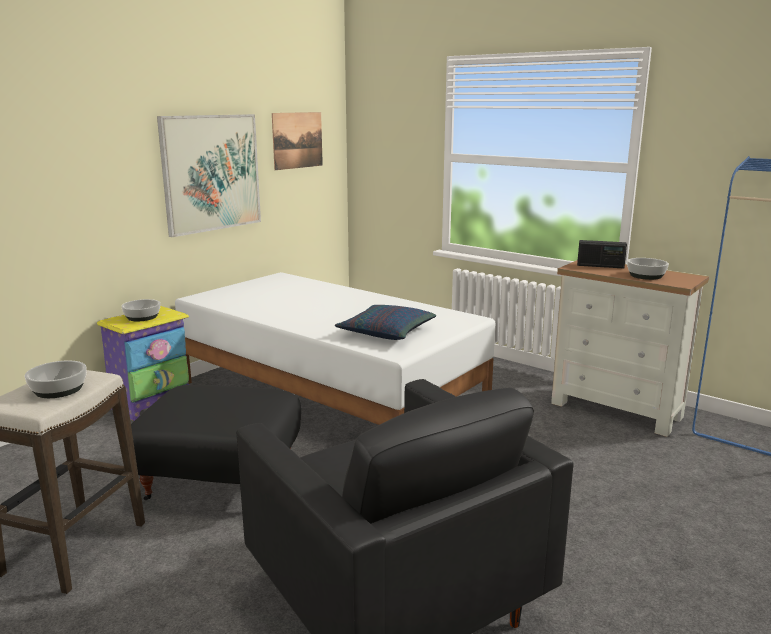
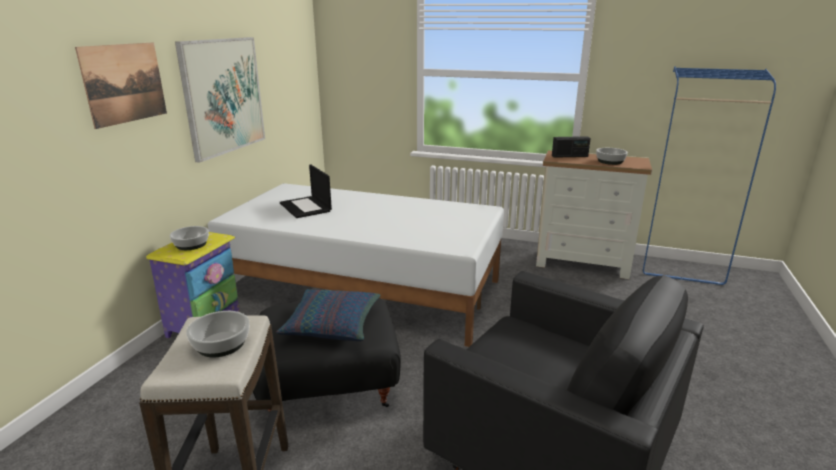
camera: 20 degrees left, 5 degrees up
picture [272,112,323,170] -> picture moved to [75,42,167,129]
blue pillow [335,305,436,340] -> blue pillow moved to [276,289,381,341]
none -> laptop [280,164,332,218]

